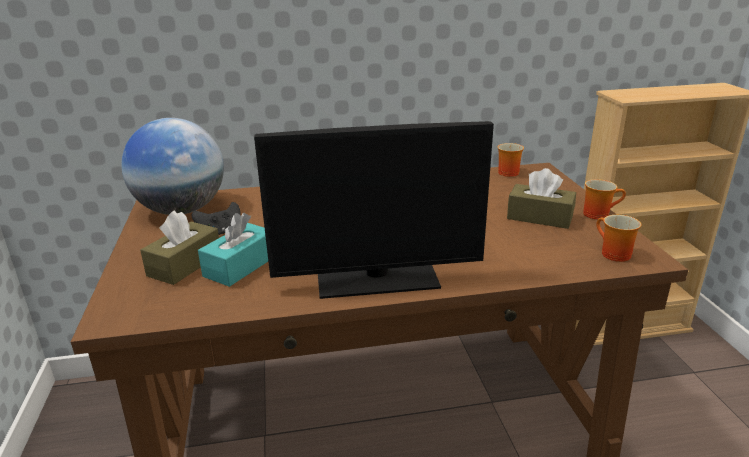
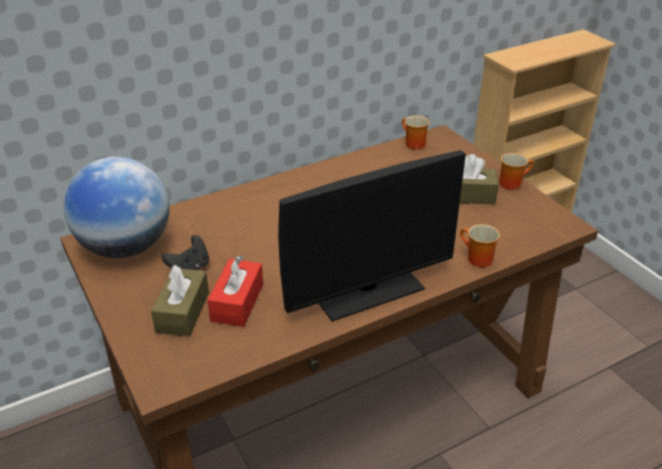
camera: 20 degrees left, 10 degrees up
turquoise tissue box [198,213,268,287] -> red tissue box [207,255,263,327]
mug [596,215,641,262] -> mug moved to [460,224,500,267]

